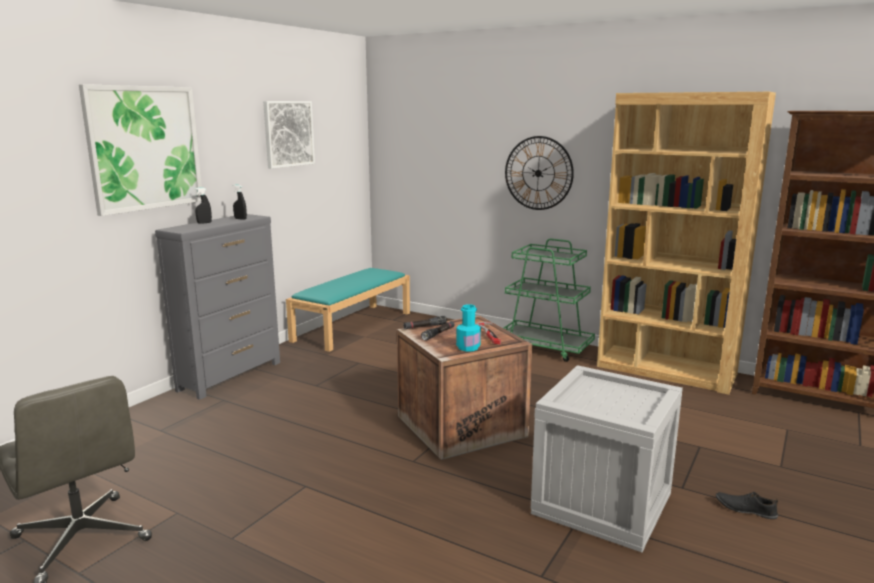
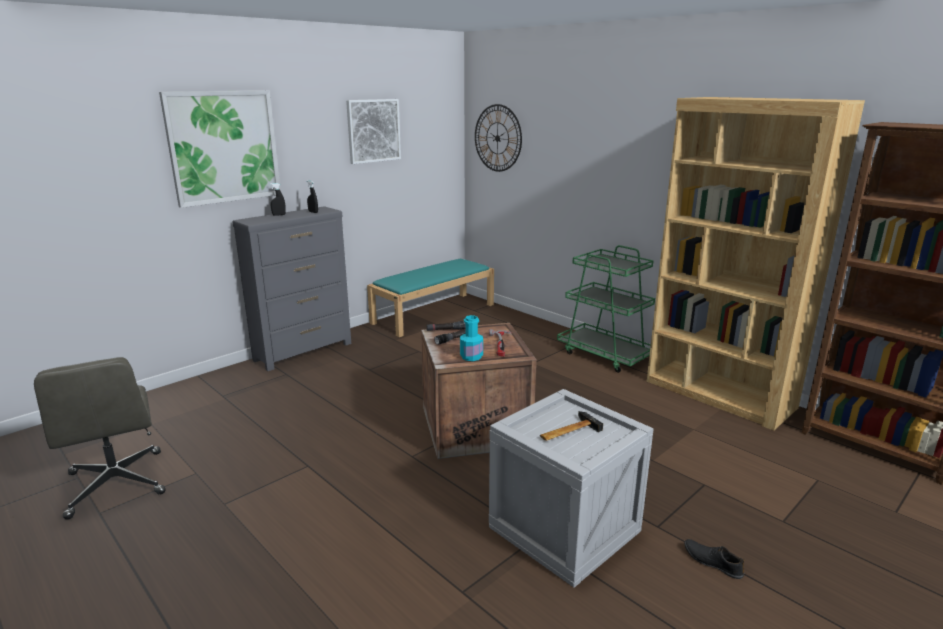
camera: 15 degrees right, 5 degrees up
wall clock [505,136,574,210] -> wall clock moved to [475,104,522,172]
none -> hammer [540,411,603,441]

